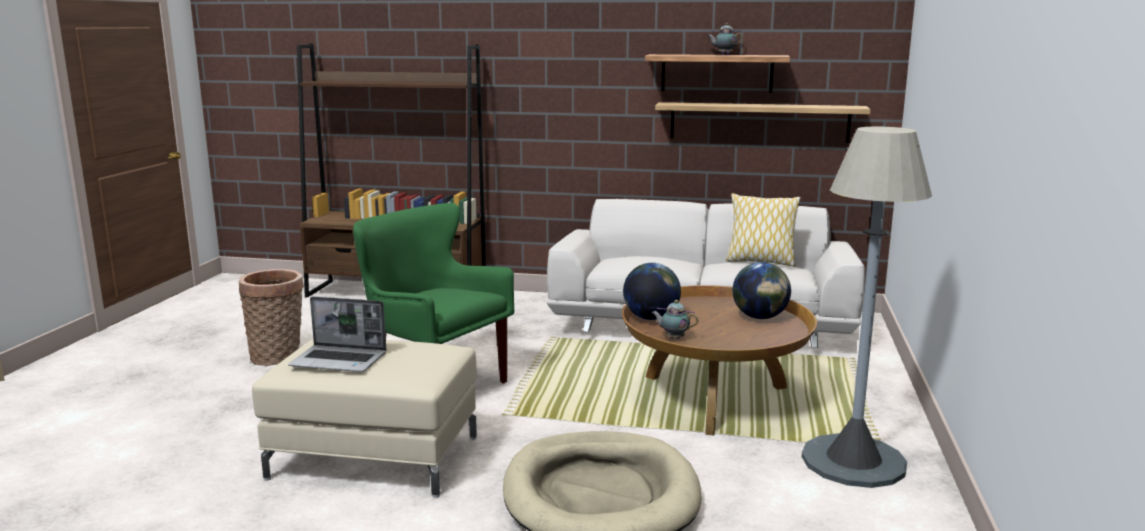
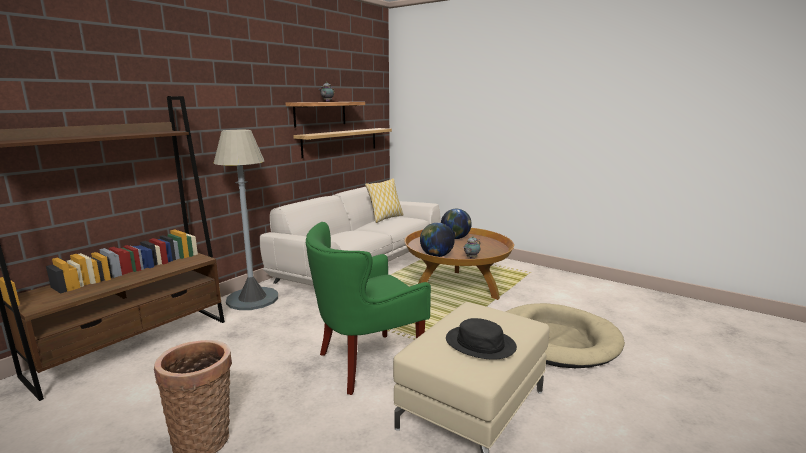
camera: 65 degrees left, 0 degrees up
laptop [288,296,386,372] -> black hat [446,318,517,360]
grey floor lamp [802,127,932,488] -> grey floor lamp moved to [214,130,278,310]

